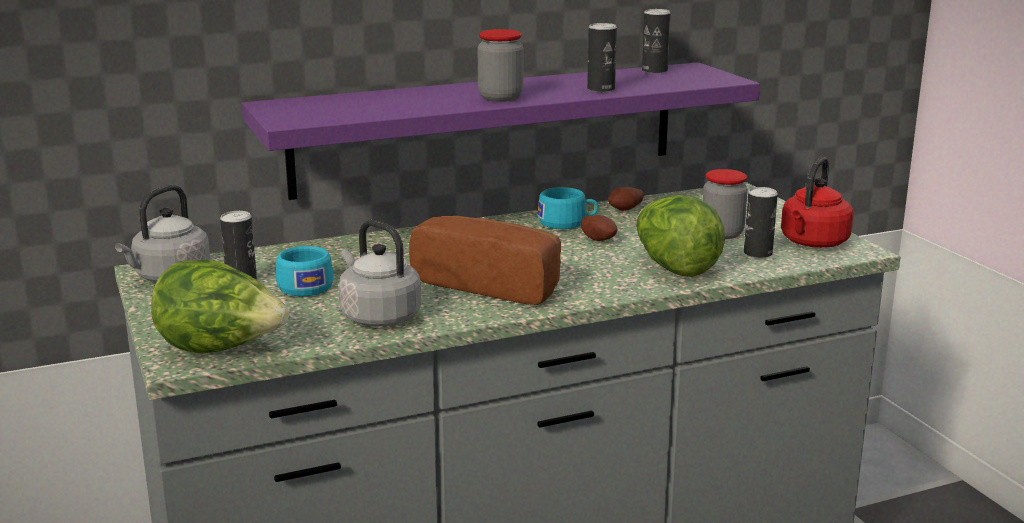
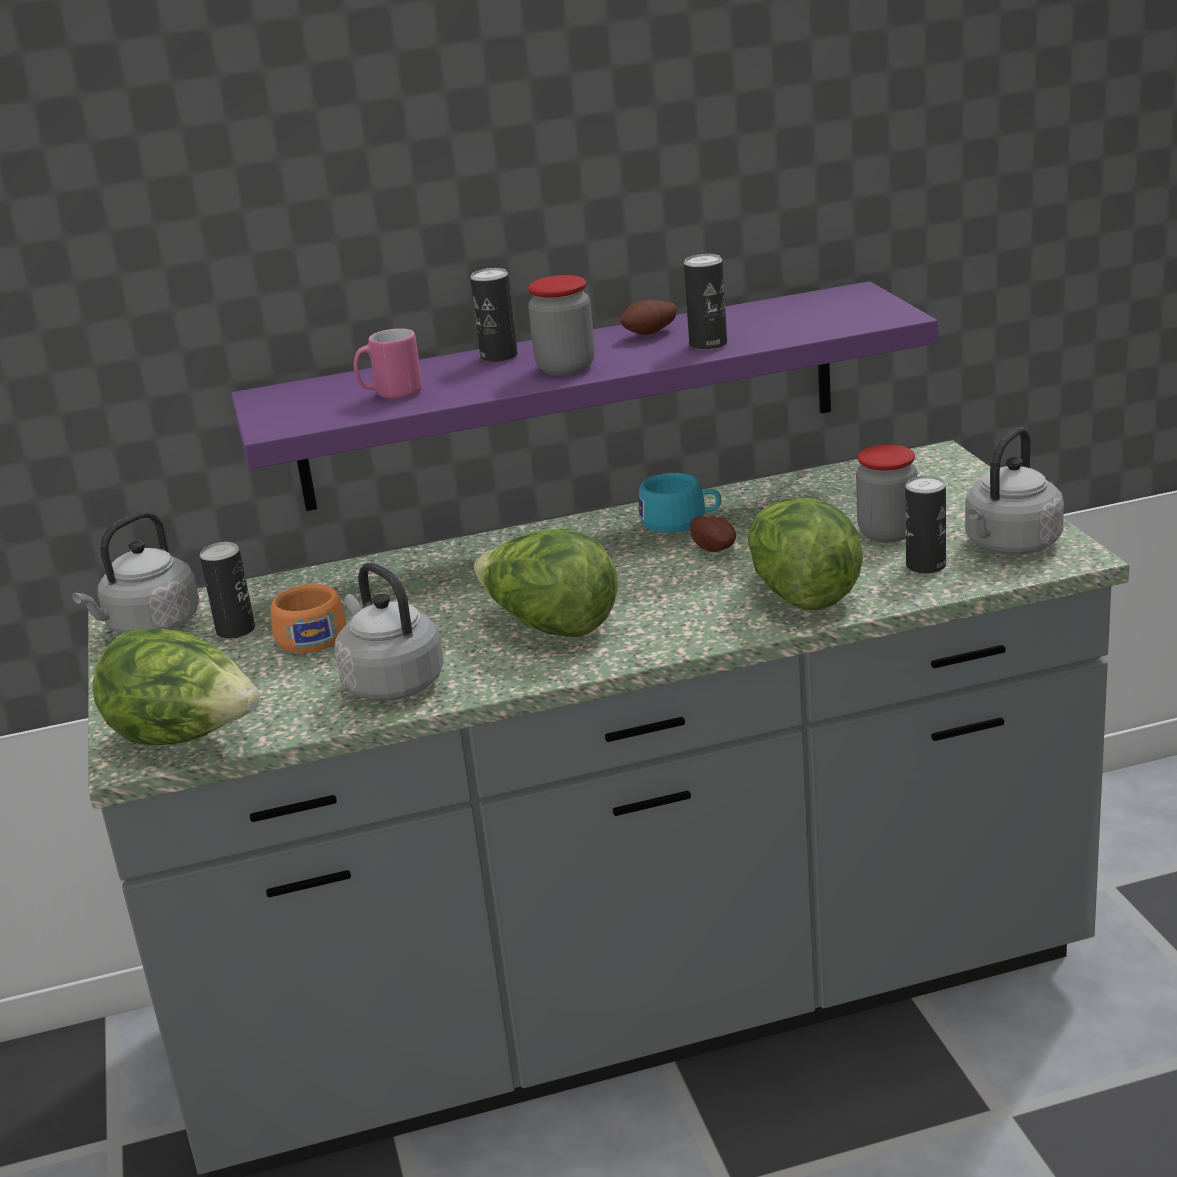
camera: 10 degrees right, 5 degrees up
turquoise cup [276,246,334,296] -> orange cup [271,584,346,653]
bread [409,216,561,305] -> lettuce [474,529,618,637]
potato [608,187,644,211] -> potato moved to [620,300,677,335]
can [642,9,671,73] -> can moved to [470,268,518,362]
red kettle [781,157,854,248] -> grey kettle [965,427,1064,555]
none -> pink mug [354,328,422,399]

